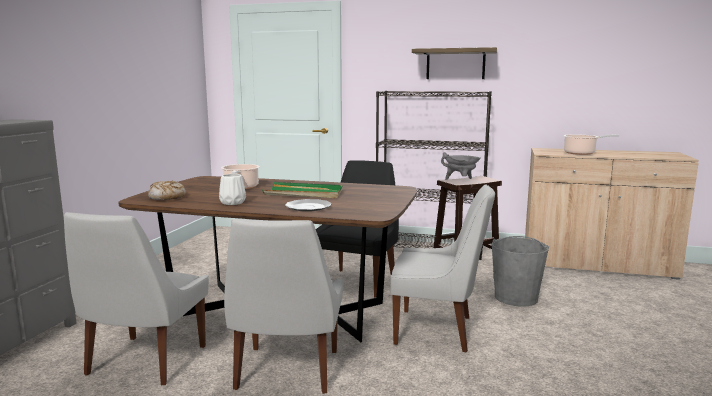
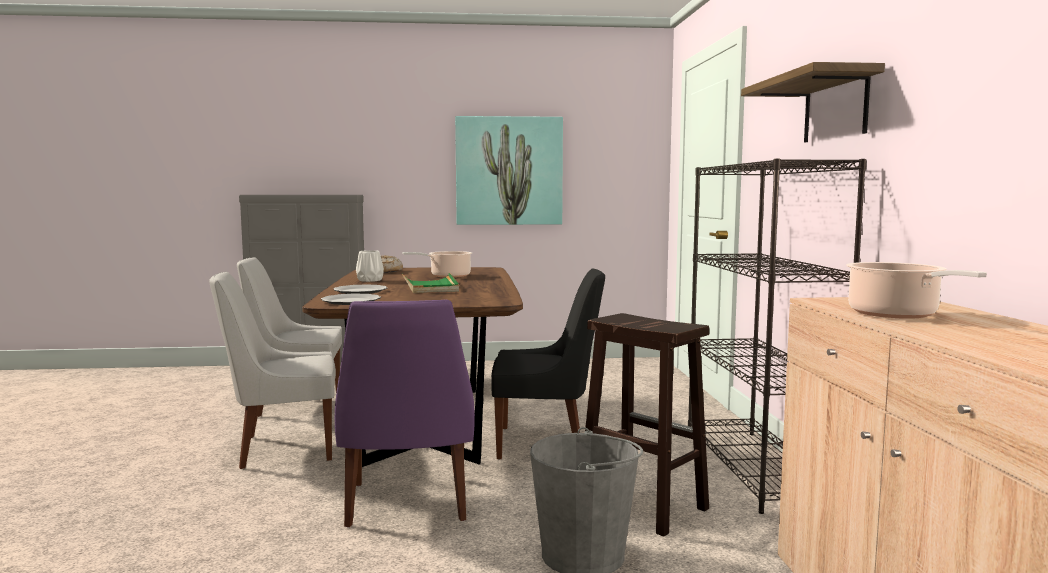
camera: 70 degrees right, 5 degrees down
white chair [390,184,495,352] -> purple chair [335,300,475,527]
grey cooking pot [441,152,481,180] -> none
none -> plate [321,293,381,305]
none -> picture [455,116,563,225]

